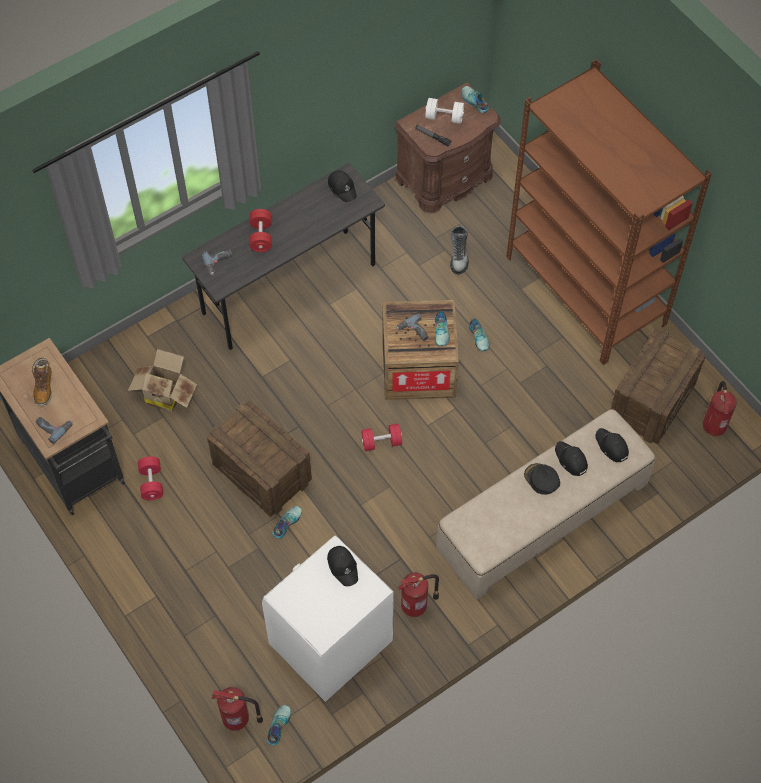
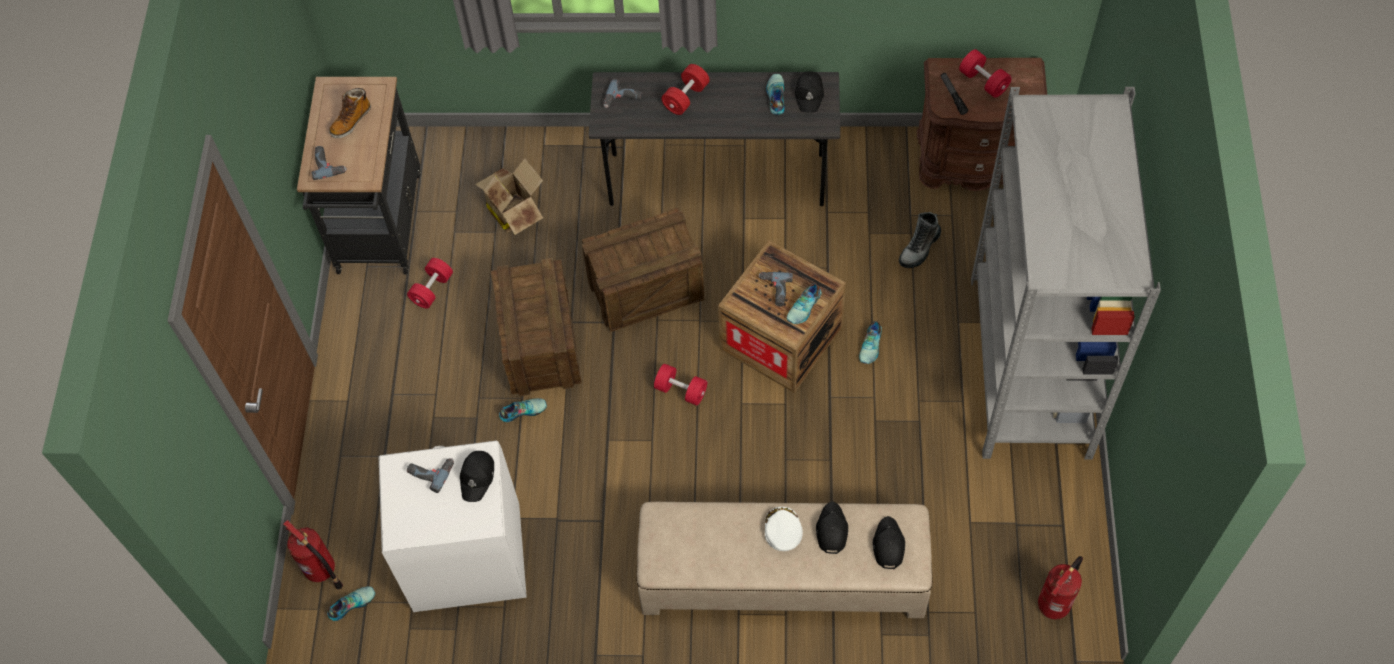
camera: 40 degrees right, 0 degrees up
fire extinguisher [398,573,439,617] -> none
white dumbbell [425,98,464,124] -> red dumbbell [959,49,1012,98]
shoe [462,86,489,113] -> shoe moved to [766,74,785,115]
brown bookcase [506,59,712,365] -> grey bookcase [971,87,1161,460]
black cap [524,463,560,495] -> white cap [765,507,803,551]
crate [610,328,706,445] -> crate moved to [582,207,705,332]
none -> power drill [407,458,454,493]

